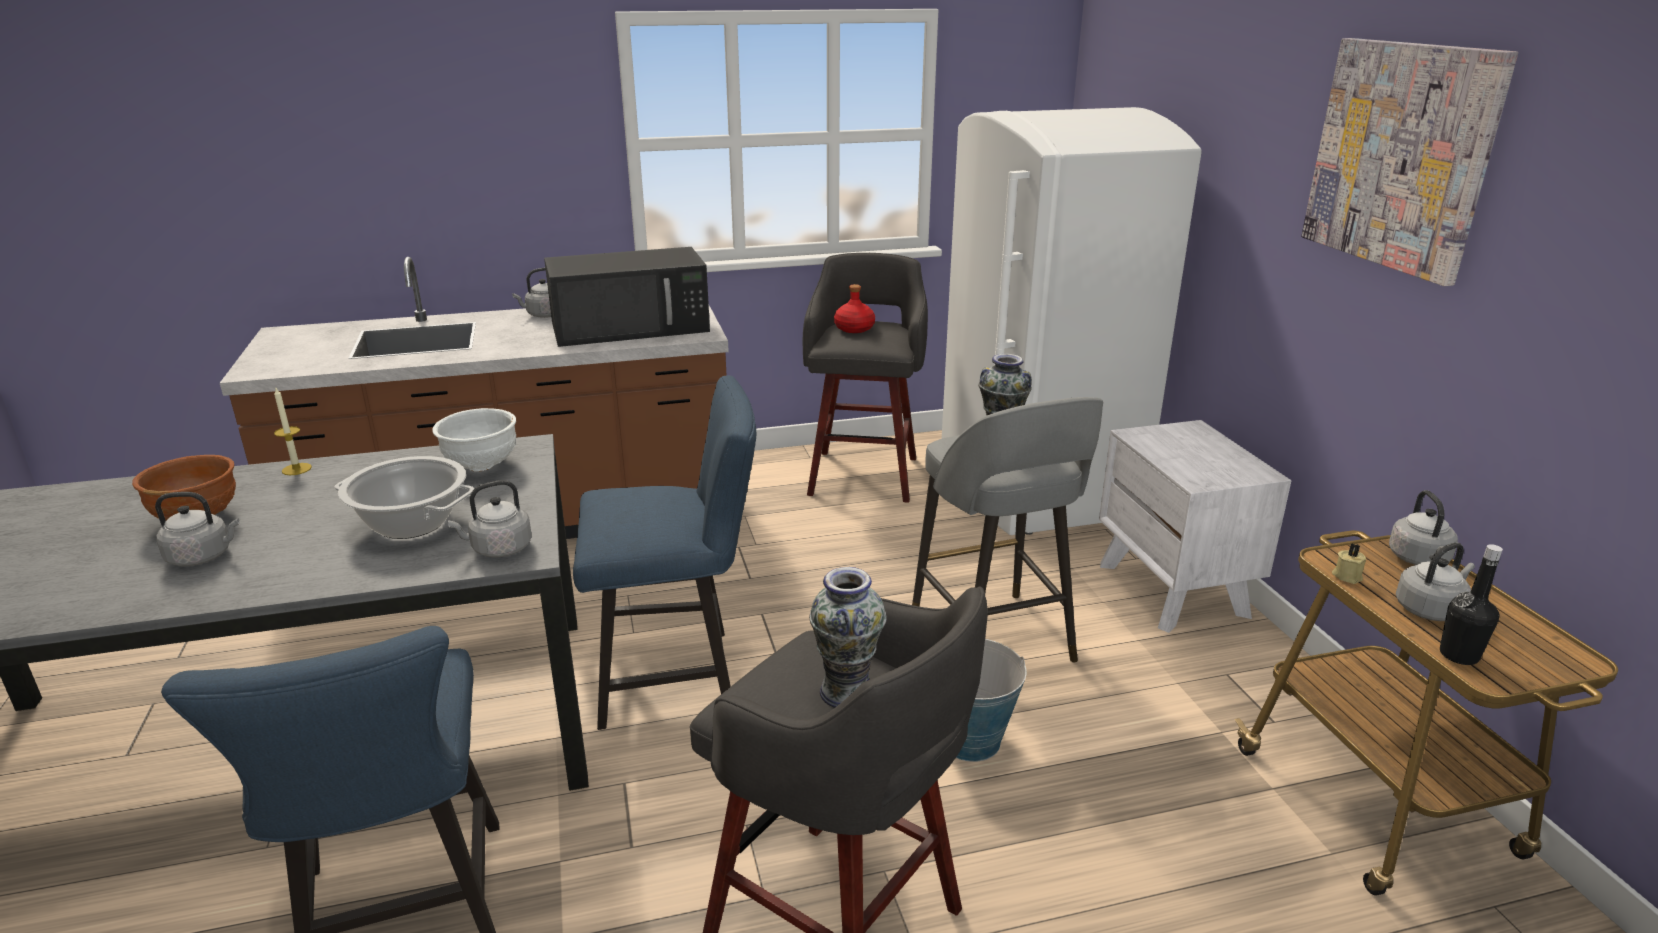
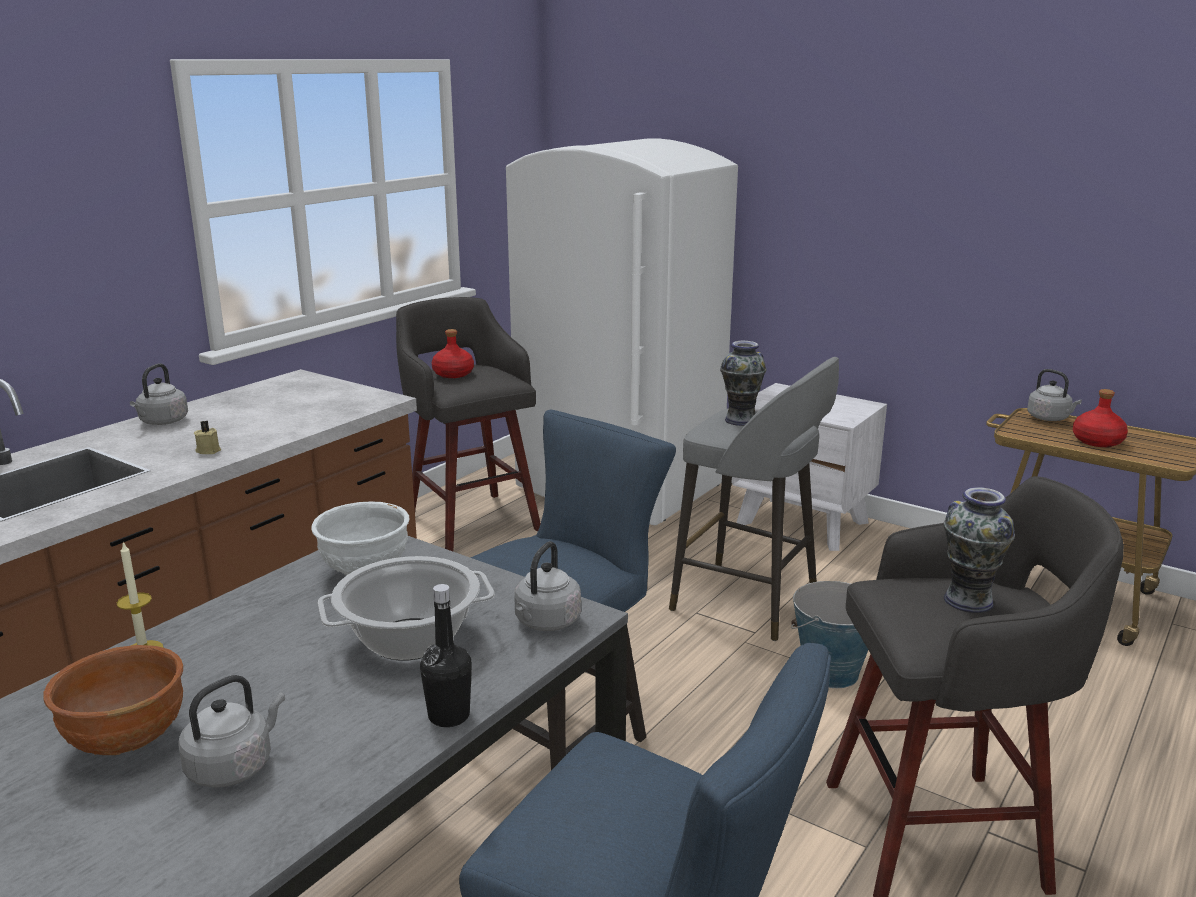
camera: 40 degrees left, 5 degrees down
black microwave [544,247,710,347] -> none
picture [1301,38,1518,286] -> none
beige candle [1332,544,1366,584] -> beige candle moved to [194,421,221,454]
grey kettle [1396,542,1475,621] -> red bottle [1073,389,1128,447]
black bottle [1440,544,1503,665] -> black bottle moved to [420,584,472,727]

